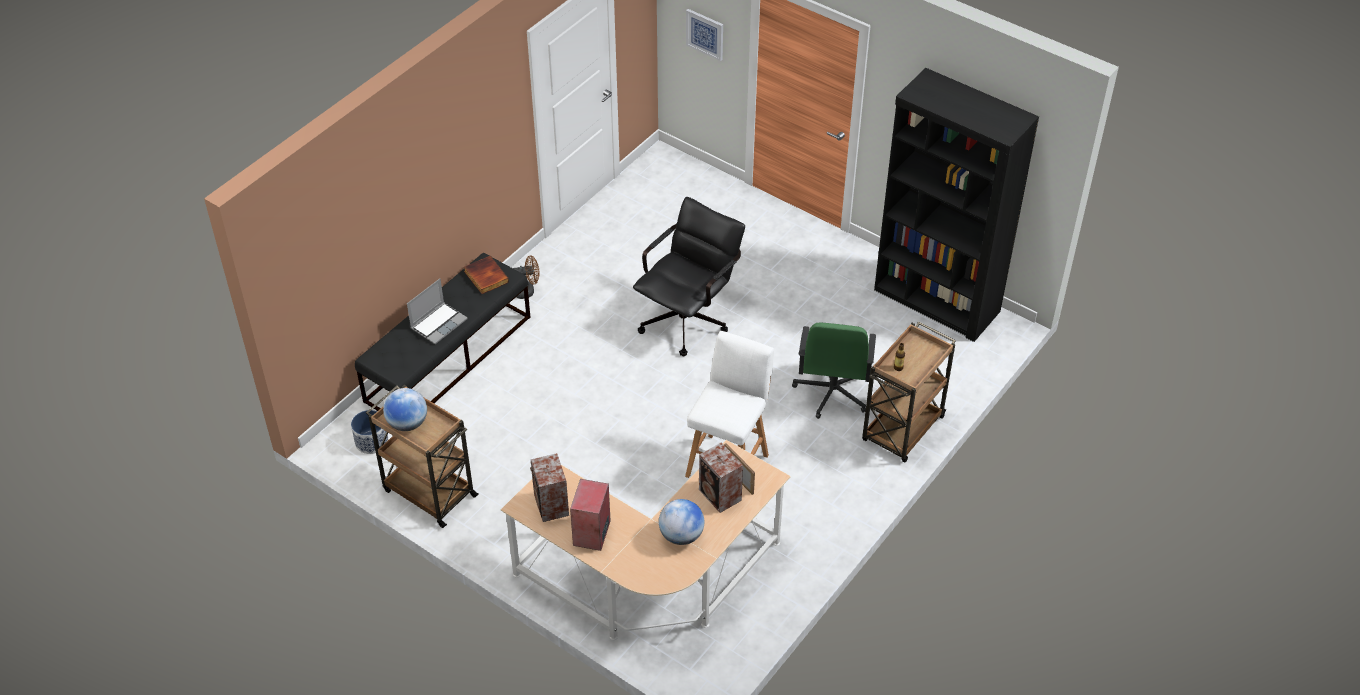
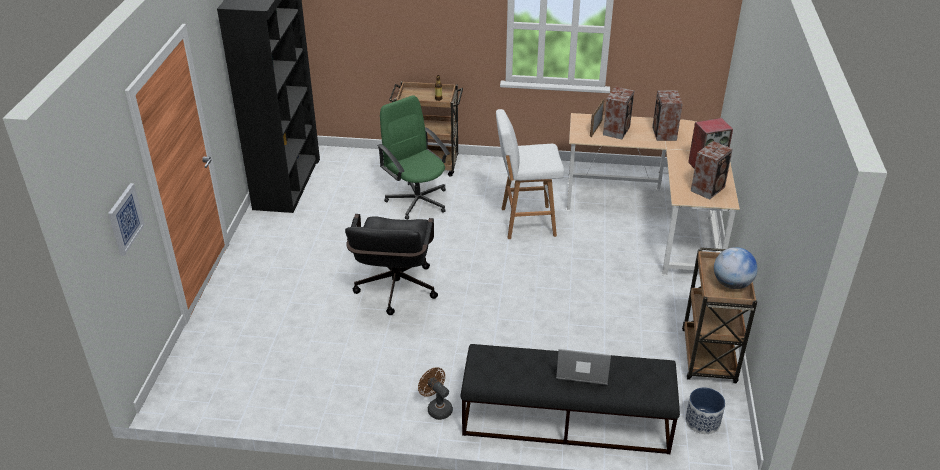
camera: 120 degrees left, 10 degrees down
book [464,256,509,294] -> none
black office chair [633,197,745,356] -> black office chair turned 90 degrees counterclockwise [345,214,438,315]
globe [659,499,704,545] -> speaker [652,90,683,141]
green office chair [792,323,876,419] -> green office chair turned 105 degrees counterclockwise [377,95,450,220]

